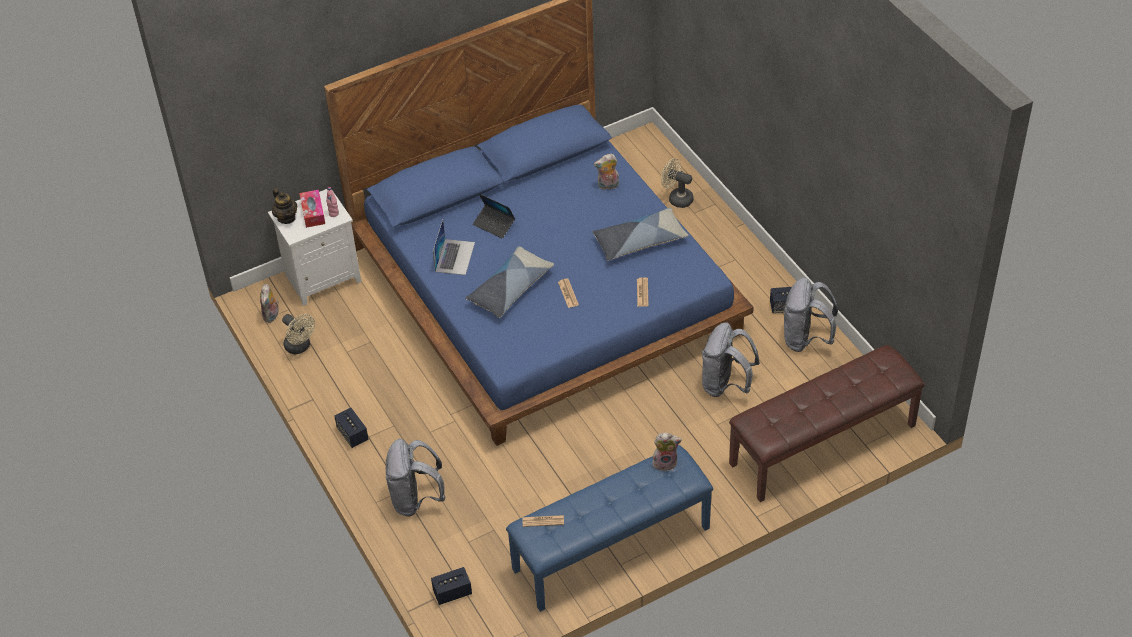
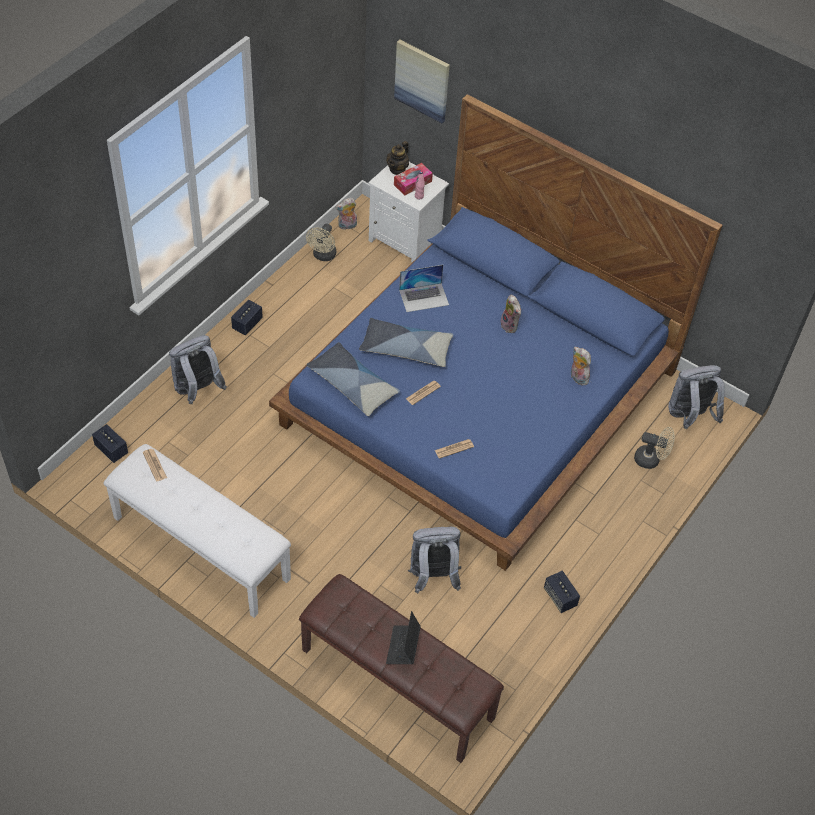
camera: 60 degrees right, 5 degrees up
laptop [473,194,515,238] -> laptop moved to [386,611,421,664]
blue bench [506,445,713,612] -> white bench [103,444,291,618]
pillow [592,207,688,261] -> pillow moved to [307,342,400,416]
plush toy [652,433,682,471] -> plush toy moved to [500,295,521,333]
beige fan [661,158,693,208] -> beige fan turned 105 degrees clockwise [634,427,675,469]
grey backpack [784,277,838,352] -> grey backpack moved to [668,365,725,429]
none -> picture [394,40,450,123]

